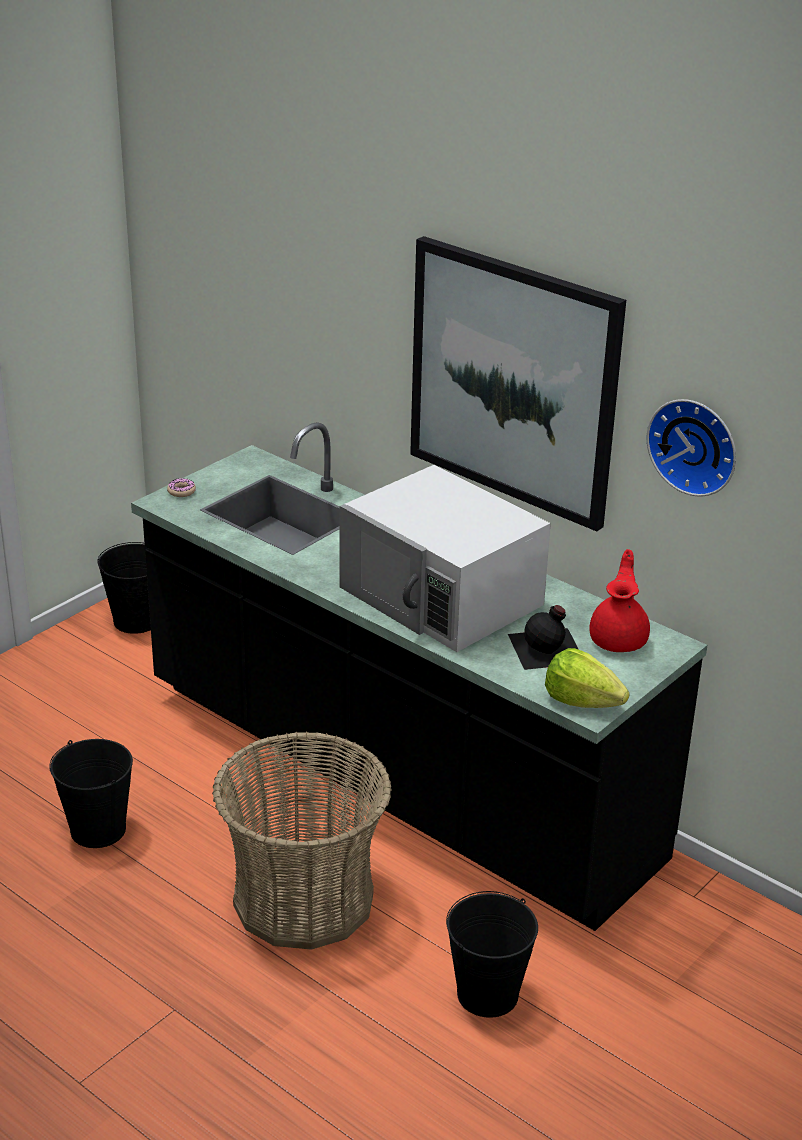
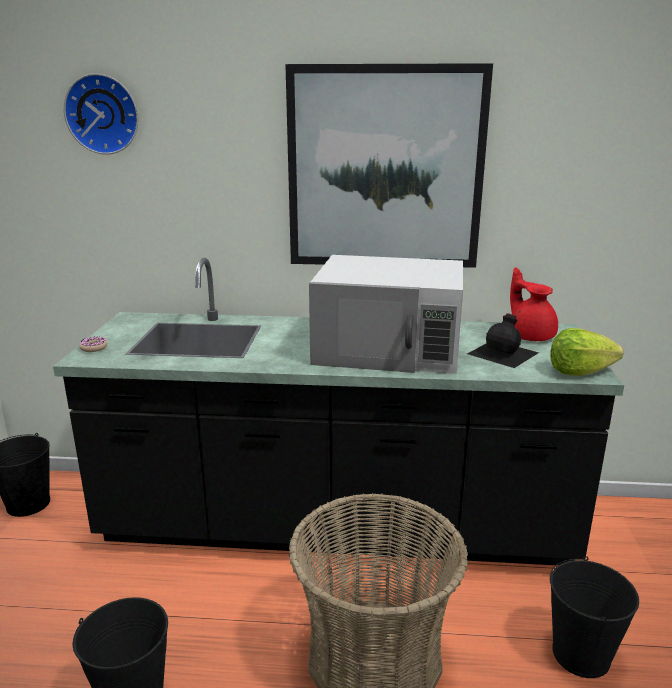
camera: 35 degrees left, 10 degrees down
wall clock [647,399,736,496] -> wall clock moved to [64,73,138,155]

